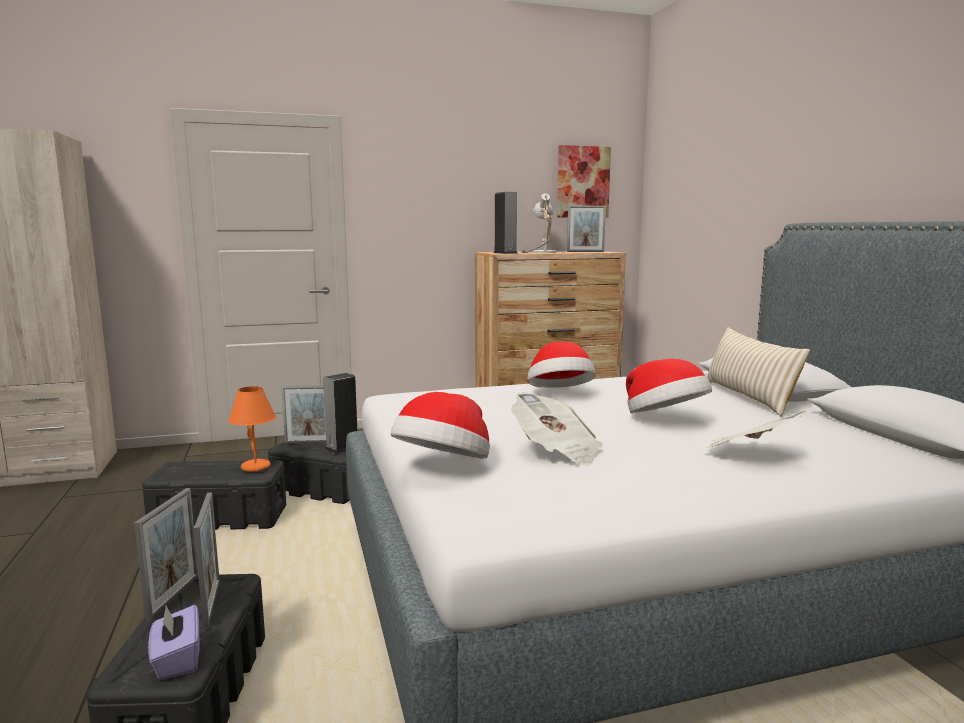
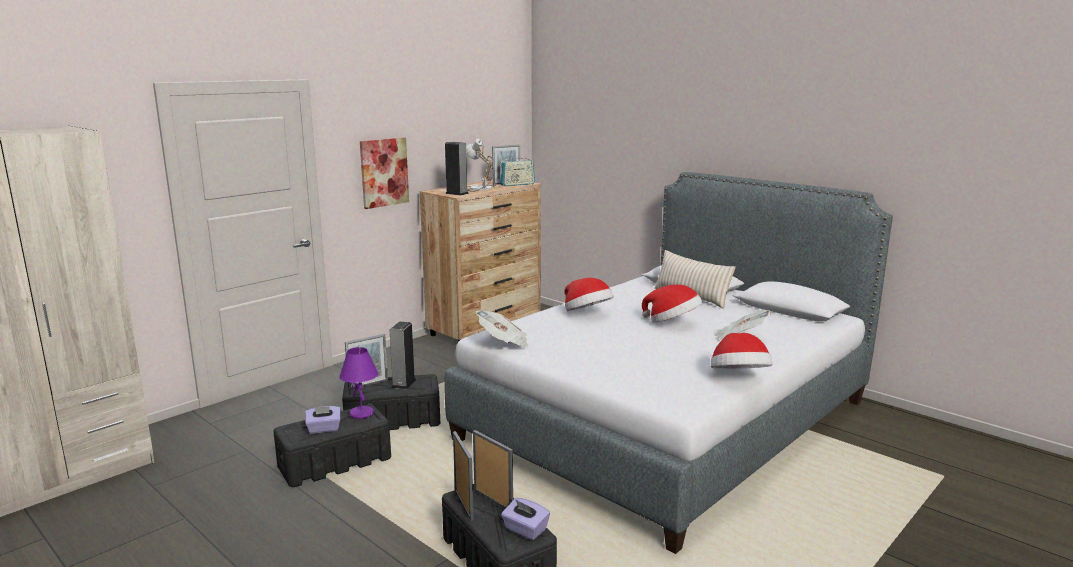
camera: 30 degrees left, 5 degrees up
orange table lamp [228,386,276,472] -> purple table lamp [339,347,378,419]
hat [391,392,490,459] -> hat moved to [711,333,772,368]
newspaper [511,392,603,466] -> newspaper moved to [476,310,528,348]
picture [557,145,611,218] -> picture moved to [360,137,409,209]
none -> purple tissue box [305,406,341,434]
none -> radio [500,156,535,186]

